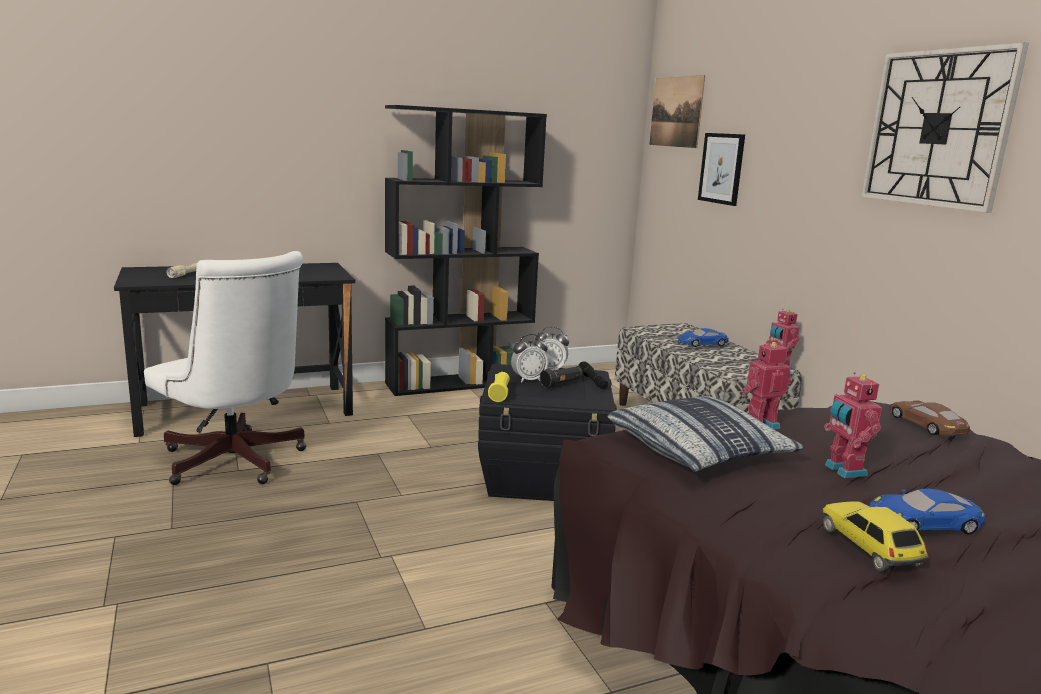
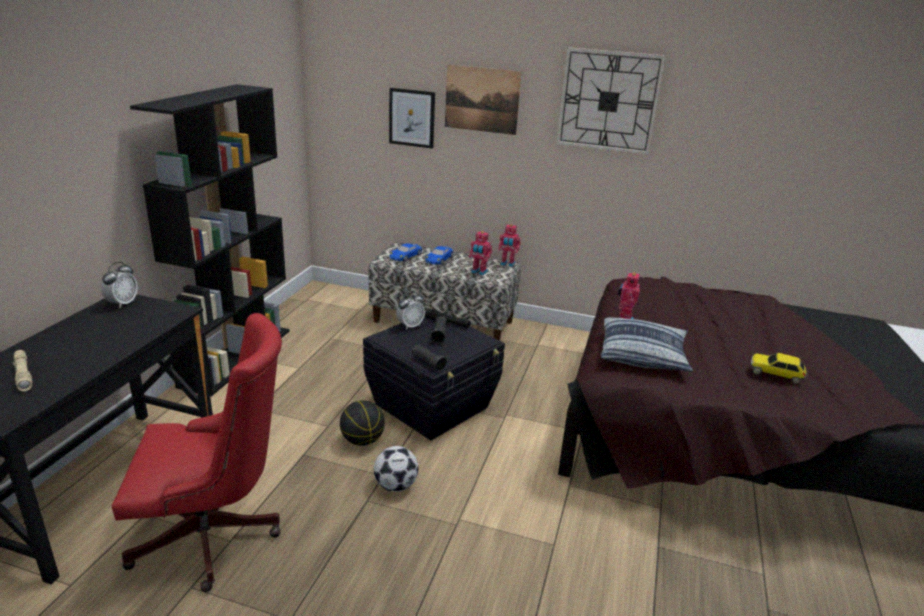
camera: 50 degrees left, 10 degrees up
white office chair [144,251,306,485] -> red office chair [112,313,282,592]
yellow flashlight [488,372,510,402] -> black flashlight [412,344,447,371]
alarm clock [511,334,548,383] -> alarm clock moved to [101,262,138,309]
picture [649,75,705,148] -> picture moved to [445,65,522,135]
toy robot [824,372,882,478] -> toy robot moved to [469,231,492,275]
blue toy car [869,489,985,535] -> blue toy car moved to [390,243,422,261]
brown toy car [889,400,970,436] -> none
none -> basketball [340,400,385,446]
none -> football [374,446,418,492]

